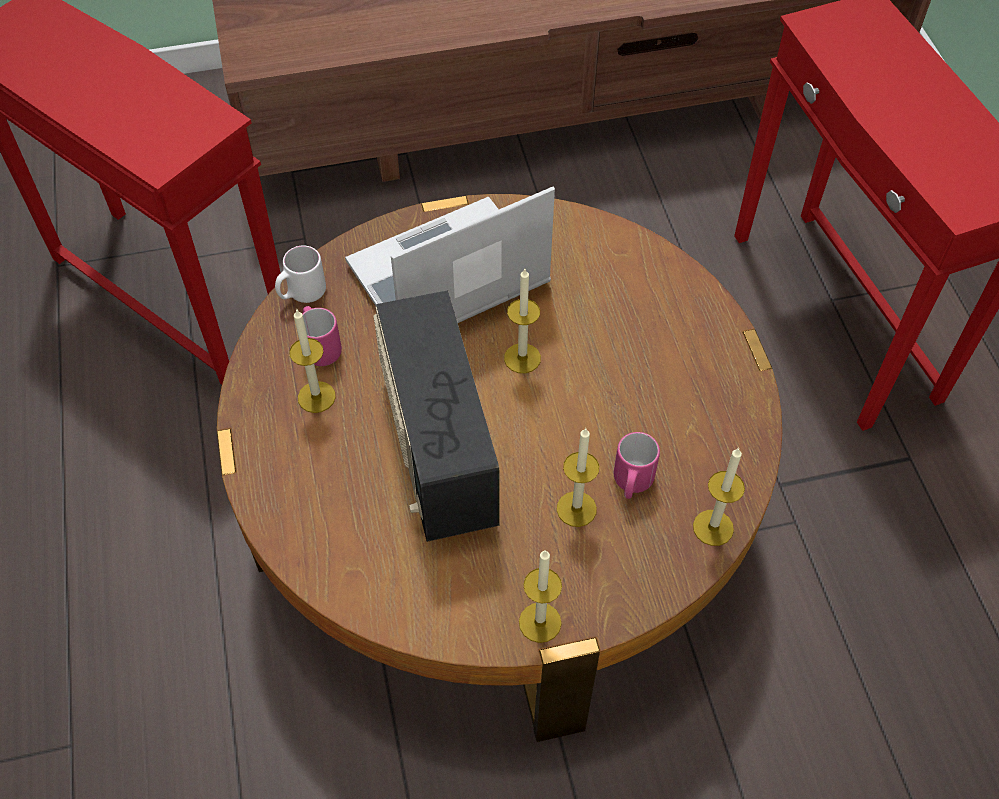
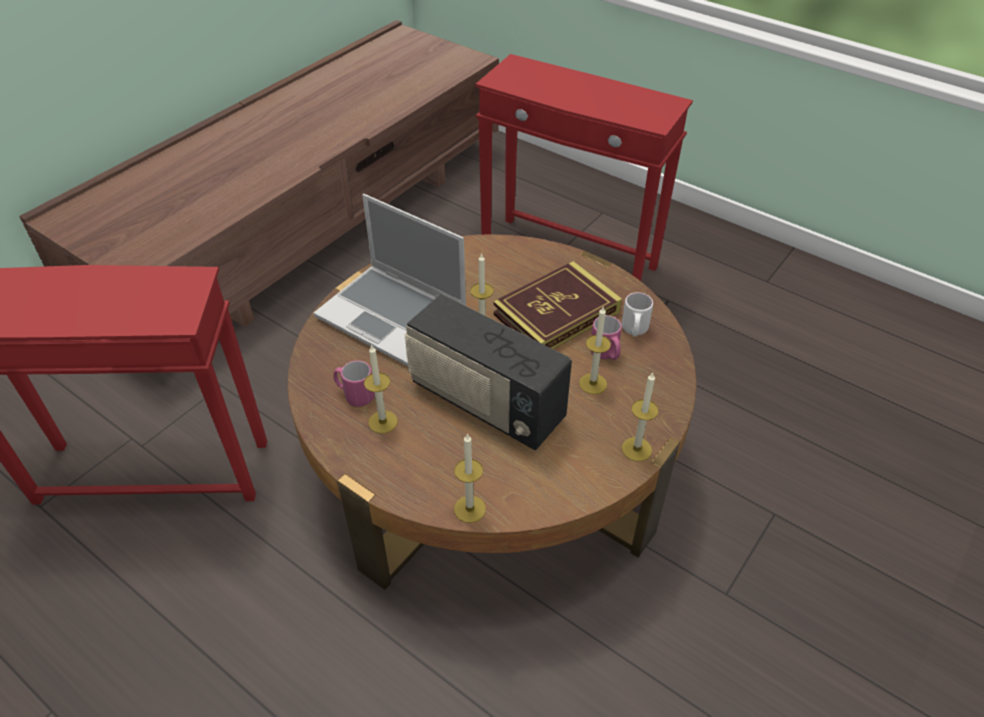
camera: 40 degrees left, 10 degrees down
white mug [275,246,326,303] -> white mug moved to [622,292,653,337]
laptop [345,186,555,323] -> laptop turned 75 degrees counterclockwise [314,194,466,366]
candle [693,447,745,546] -> candle moved to [454,434,486,523]
none -> book [493,261,622,349]

